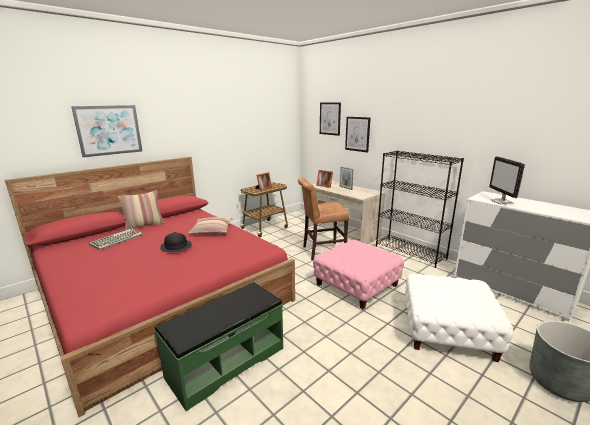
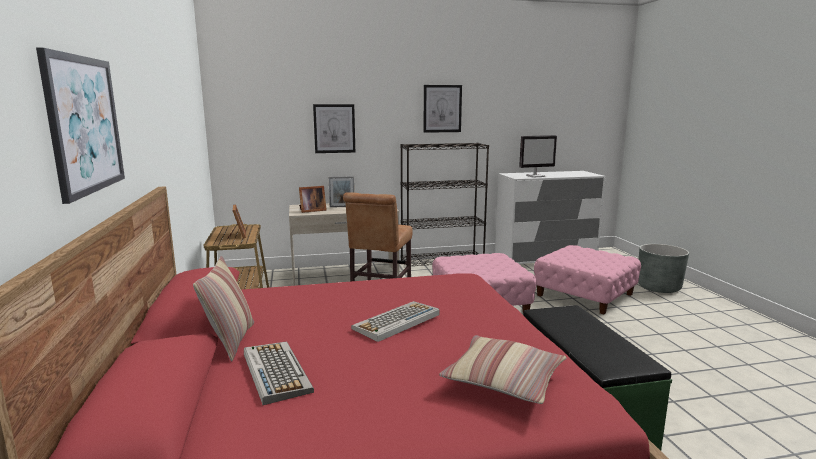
camera: 60 degrees left, 5 degrees down
black hat [160,232,192,252] -> keyboard [351,301,440,342]
pillow [188,217,232,234] -> pillow moved to [439,335,567,404]
picture [320,102,341,136] -> picture moved to [423,85,462,133]
white ottoman [405,273,513,362] -> pink ottoman [534,245,641,315]
monitor [489,156,525,204] -> monitor turned 45 degrees counterclockwise [519,135,557,177]

